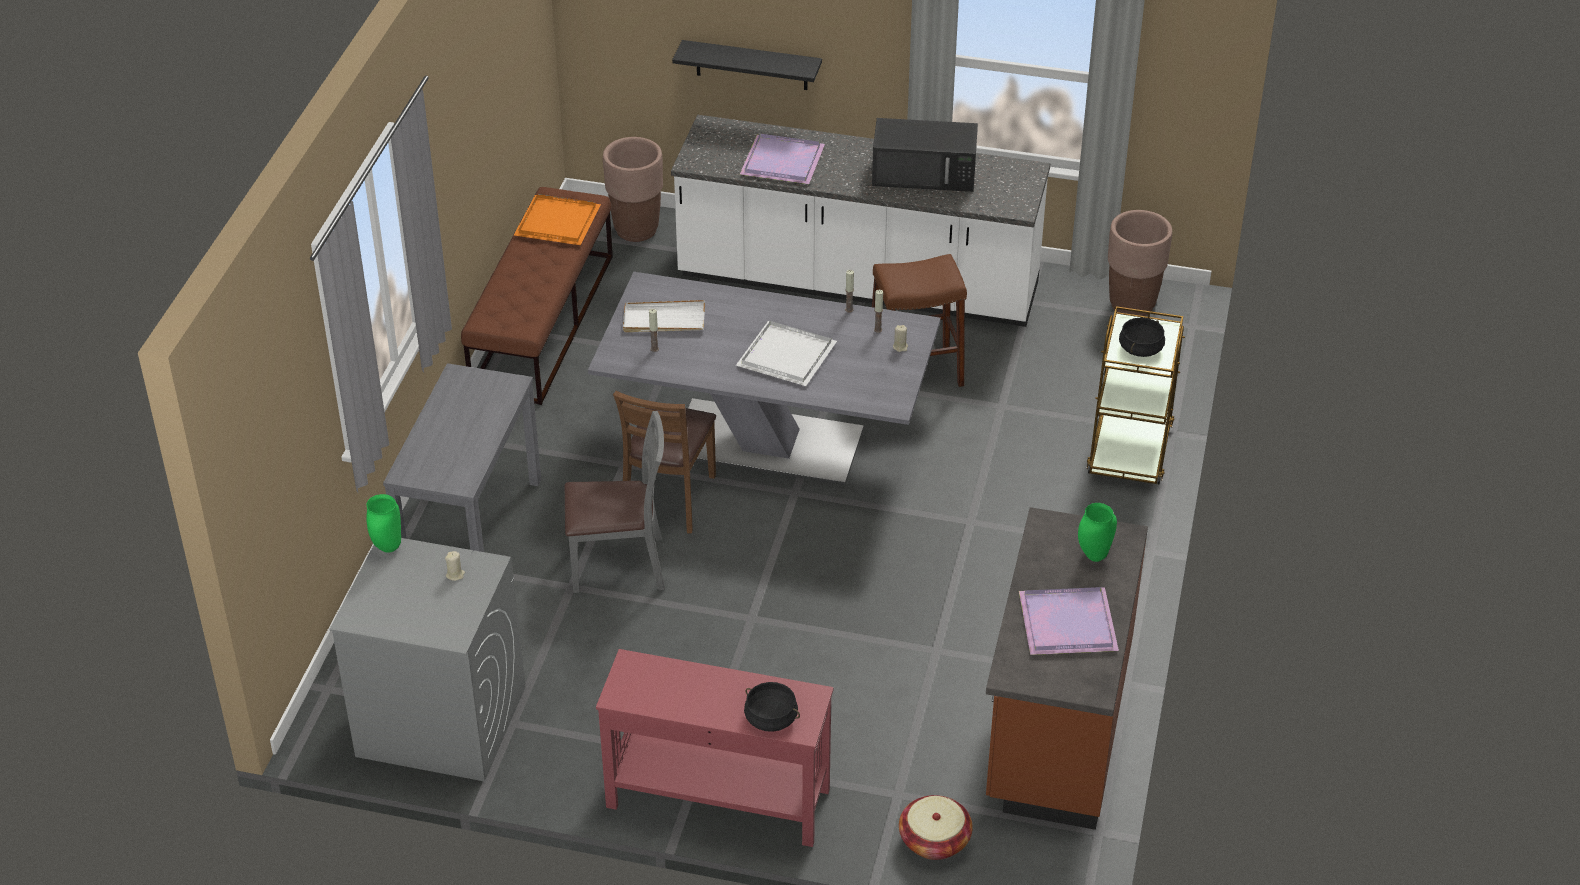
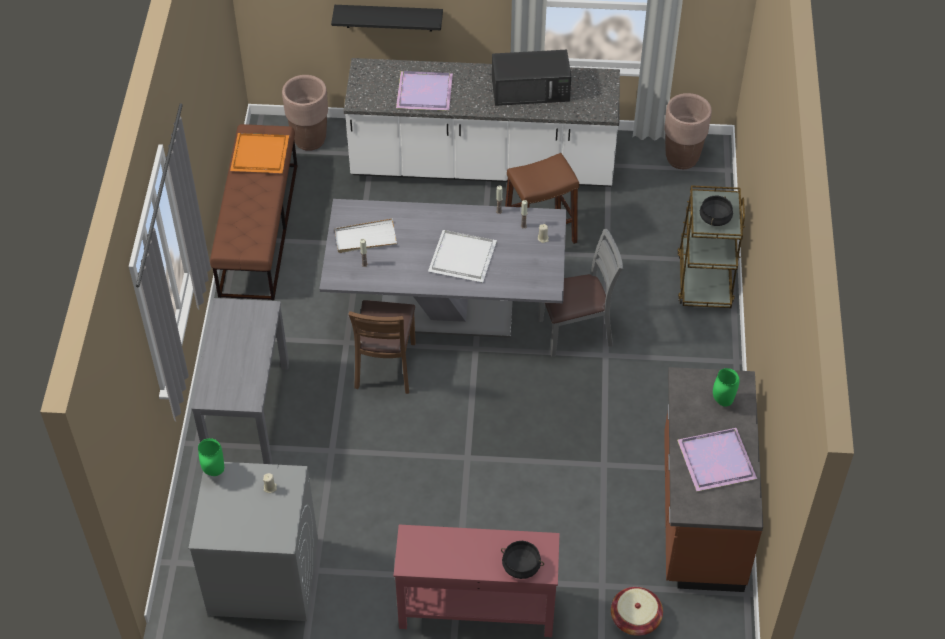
camera: 10 degrees left, 10 degrees up
grey chair [565,411,665,593] -> grey chair moved to [538,229,623,357]

